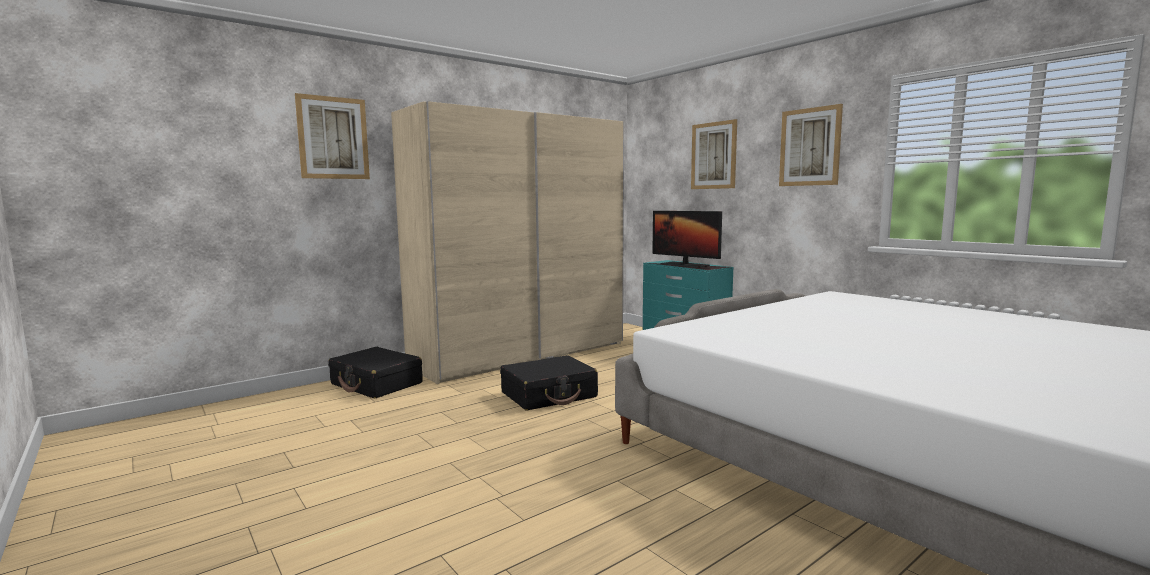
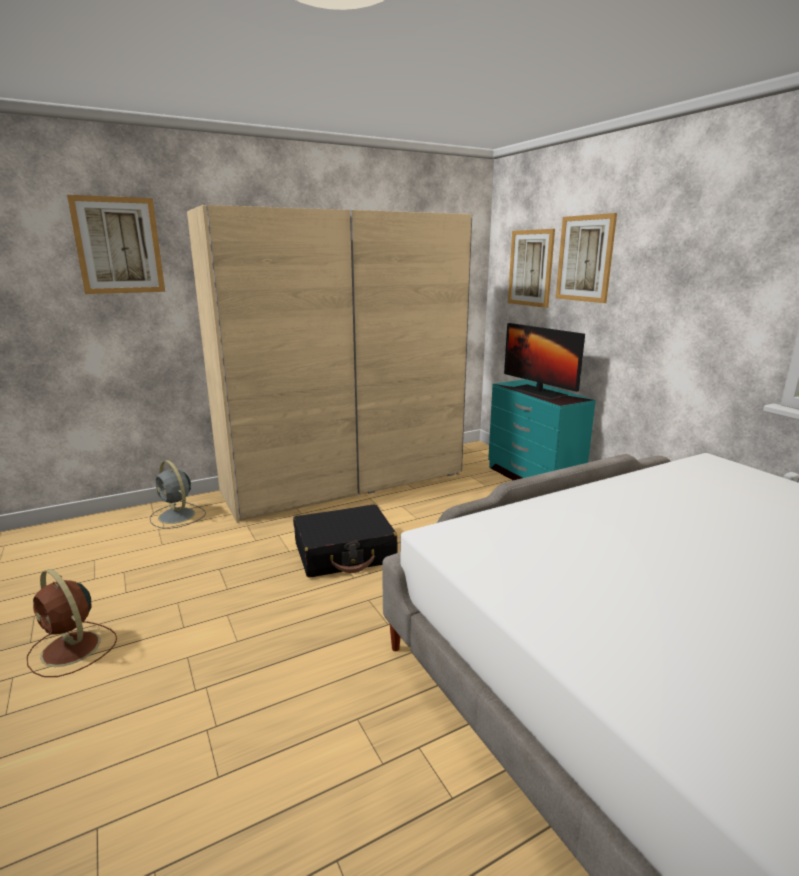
camera: 10 degrees right, 10 degrees up
black suitcase [328,347,423,398] -> grey fan [150,460,206,529]
picture [779,104,843,186] -> picture moved to [508,229,555,308]
none -> brown fan [27,569,117,677]

